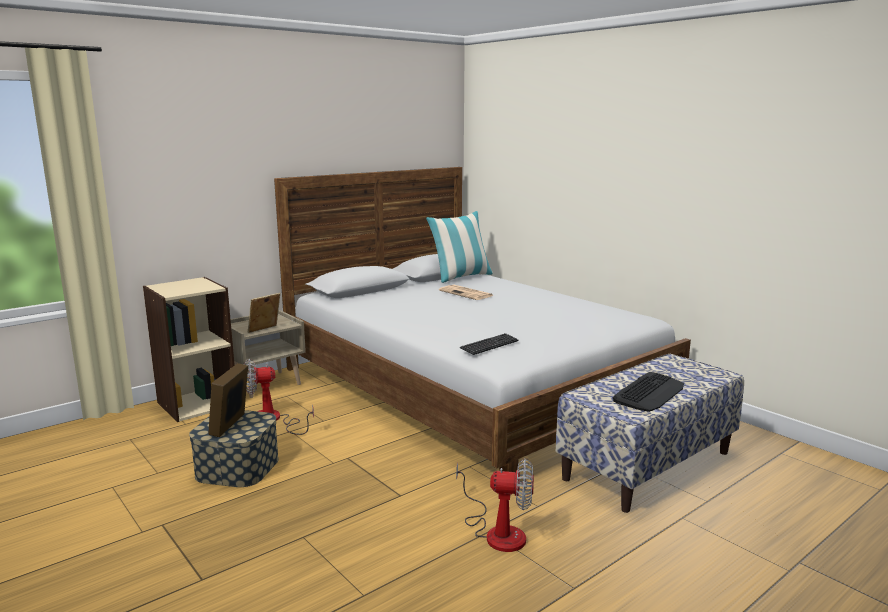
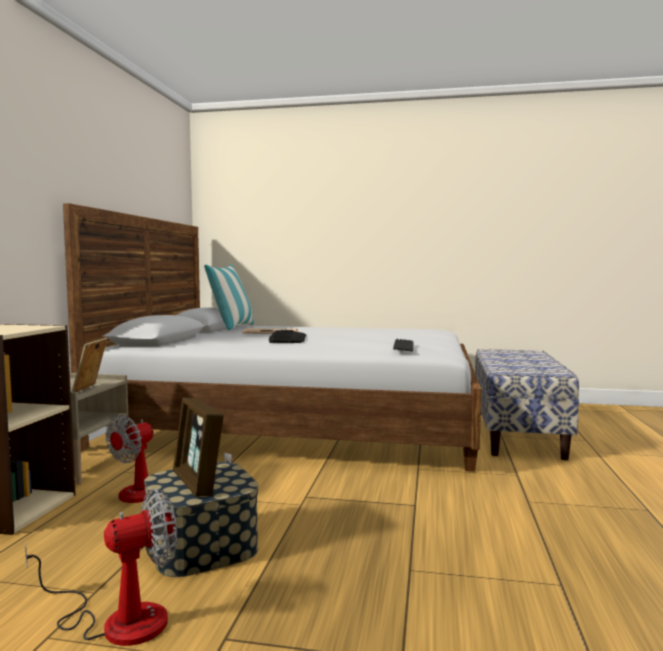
camera: 40 degrees left, 10 degrees down
fan [456,458,534,552] -> fan moved to [25,489,177,646]
keyboard [613,372,684,412] -> keyboard moved to [269,330,306,343]

